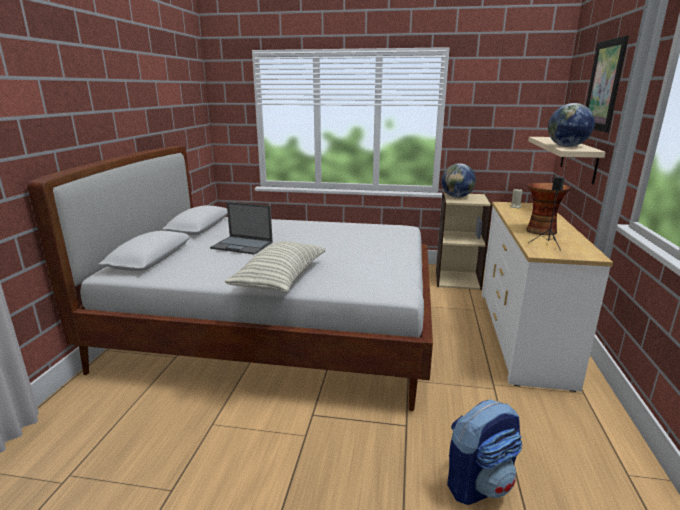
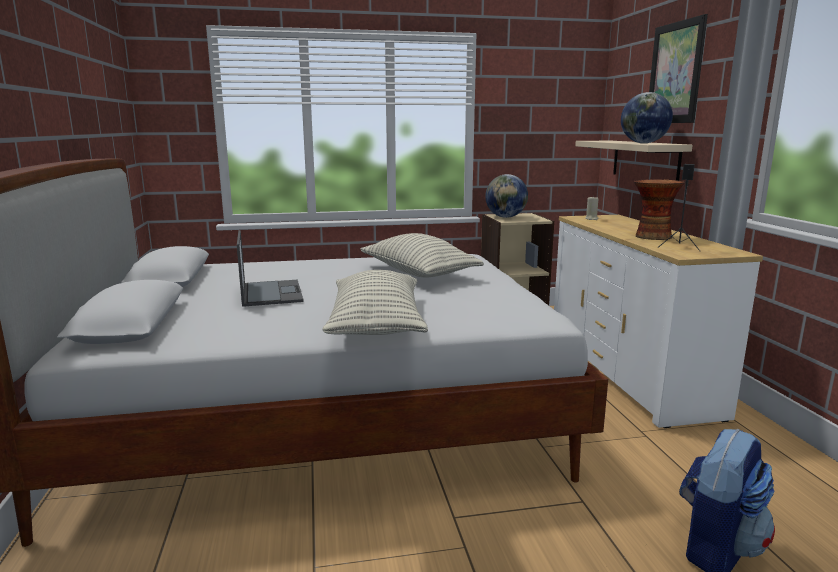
camera: 20 degrees left, 5 degrees down
laptop [210,202,273,255] -> laptop turned 105 degrees counterclockwise [237,230,303,307]
none -> pillow [361,233,484,278]

